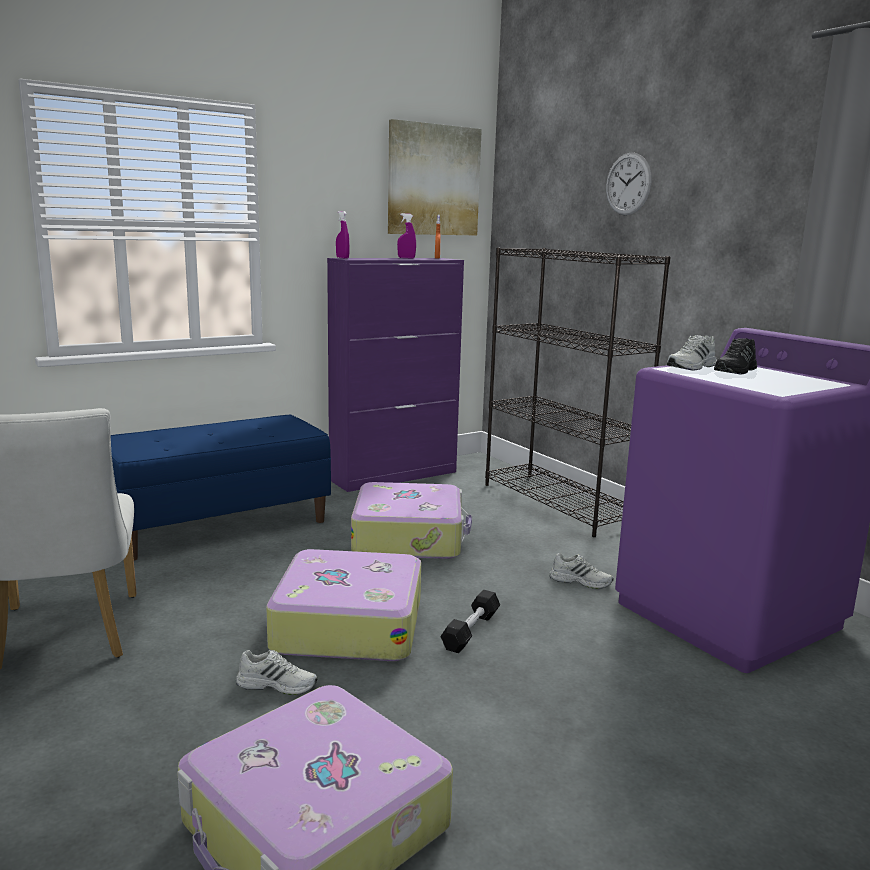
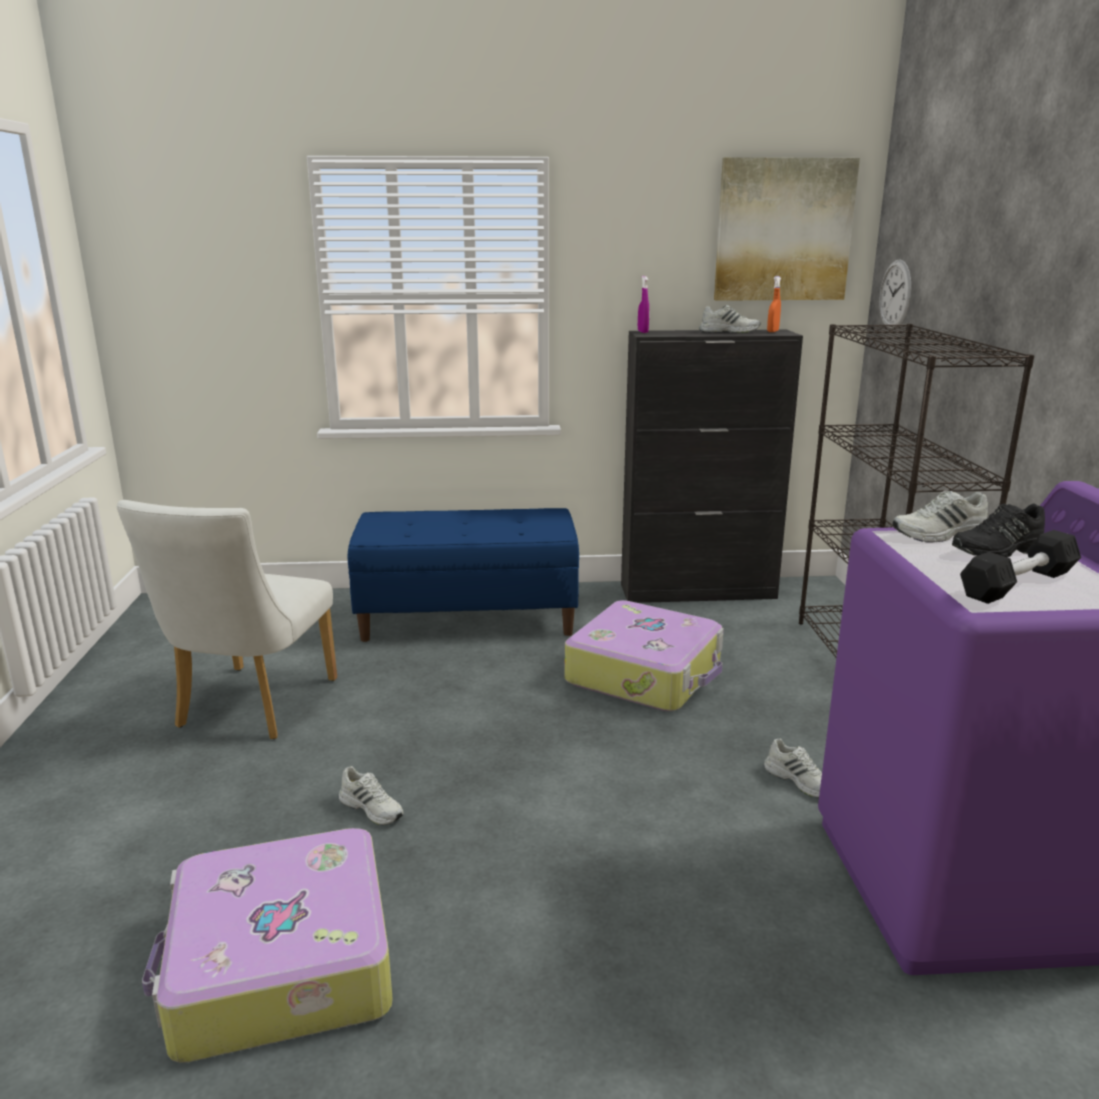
camera: 30 degrees right, 5 degrees up
suitcase [266,549,421,661] -> none
purple cabinet [327,258,464,492] -> black cabinet [621,329,803,603]
purple spray bottle [397,213,416,258] -> white shoe [699,305,761,333]
black dumbbell [441,590,500,653] -> black dumbbell moved to [960,530,1081,604]
wall clock [606,153,652,215] -> wall clock moved to [879,259,911,330]

